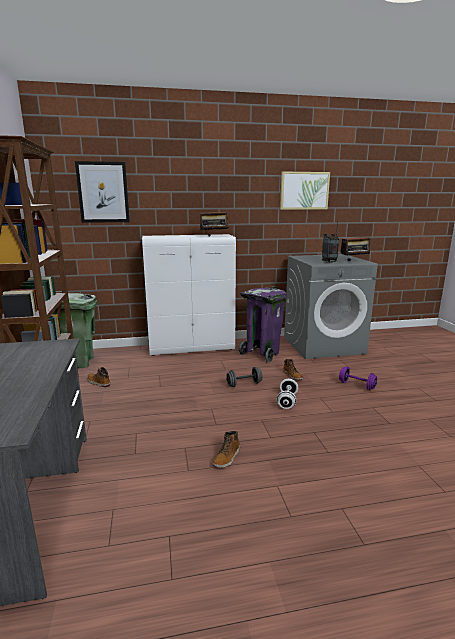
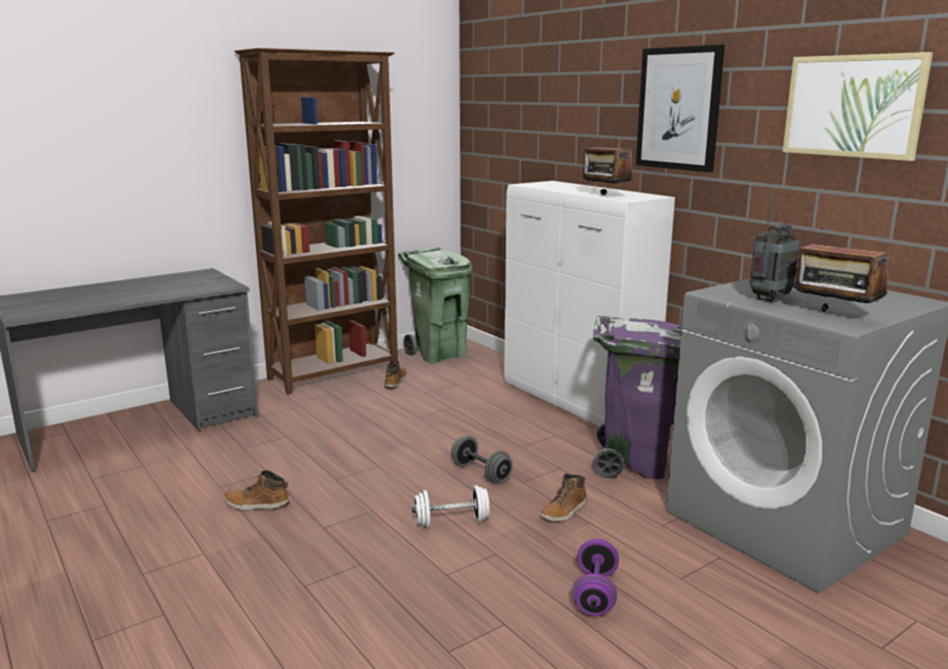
camera: 65 degrees right, 0 degrees up
picture [75,161,130,223] -> picture moved to [636,45,725,172]

